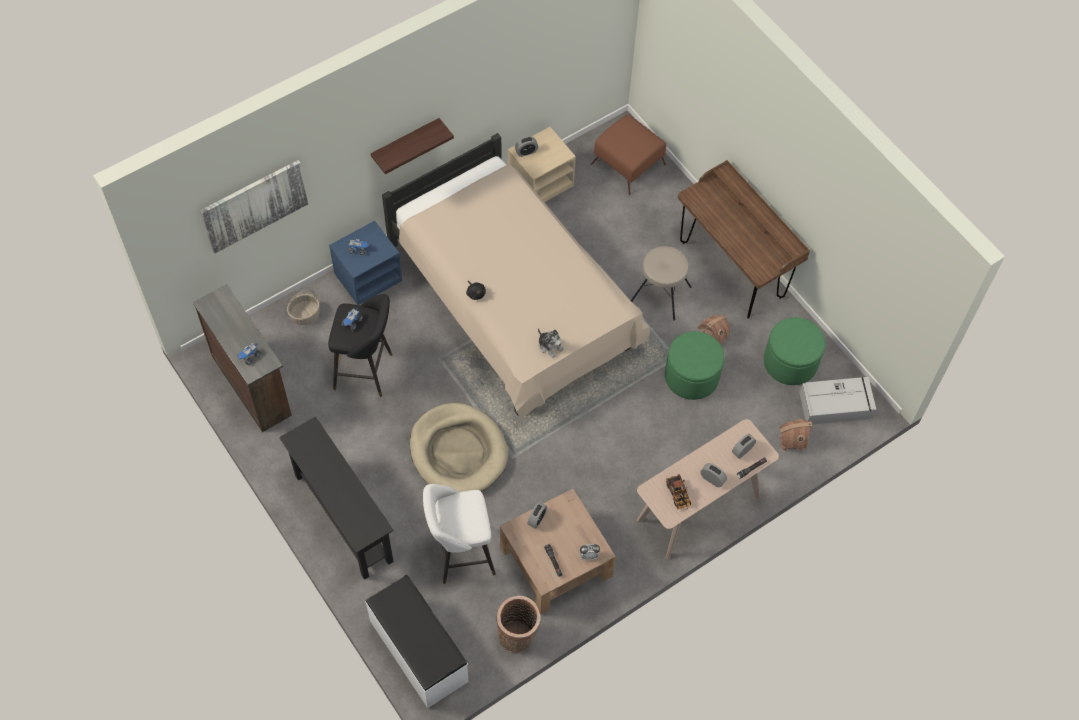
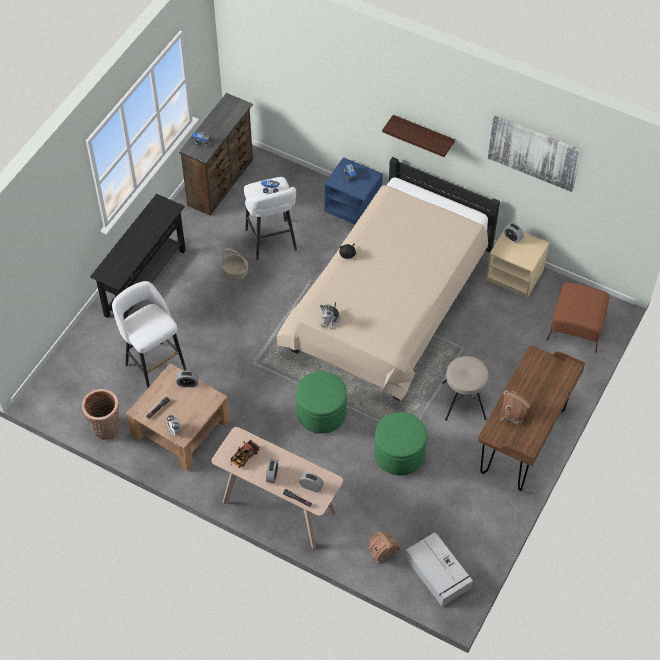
camera: 65 degrees right, 5 degrees down
picture [200,160,308,253] -> picture moved to [488,116,582,192]
basket [287,289,320,325] -> basket moved to [221,248,248,280]
black stool [328,294,393,397] -> white stool [244,177,297,260]
white bench [366,575,469,708] -> none
beige dog bed [410,403,508,492] -> none
toy house [698,315,730,344] -> toy house moved to [500,390,530,425]
green ottoman [764,317,825,385] -> green ottoman moved to [296,371,347,434]

